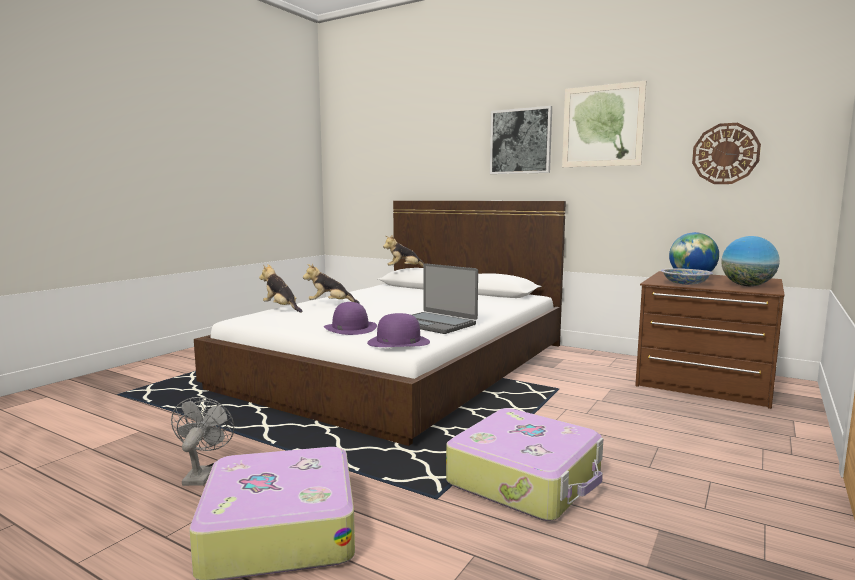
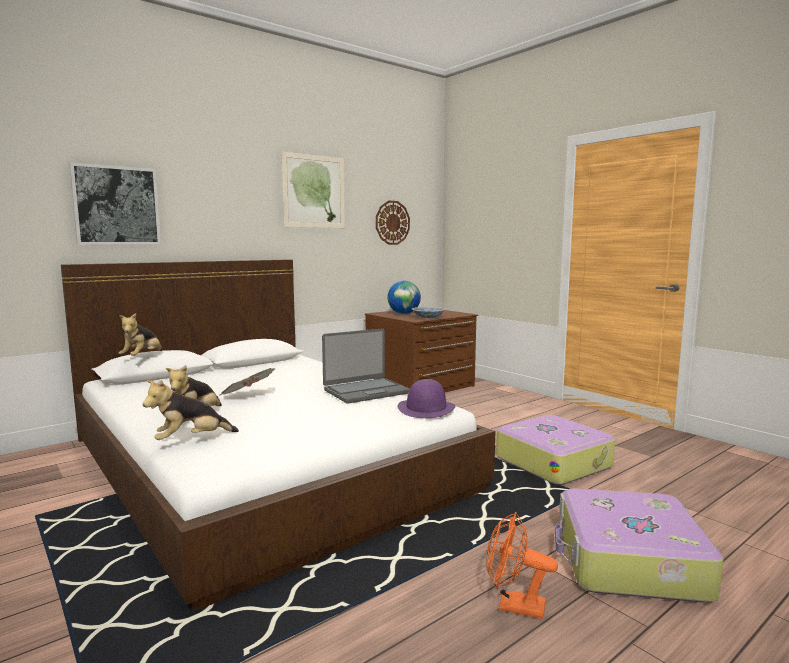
camera: 70 degrees left, 0 degrees up
grey fan [171,397,234,486] -> orange fan [486,512,558,619]
purple hat [324,302,377,335] -> none
picture [490,106,552,174] -> picture moved to [69,162,161,245]
globe [721,236,780,286] -> none
none -> newspaper [220,368,275,395]

